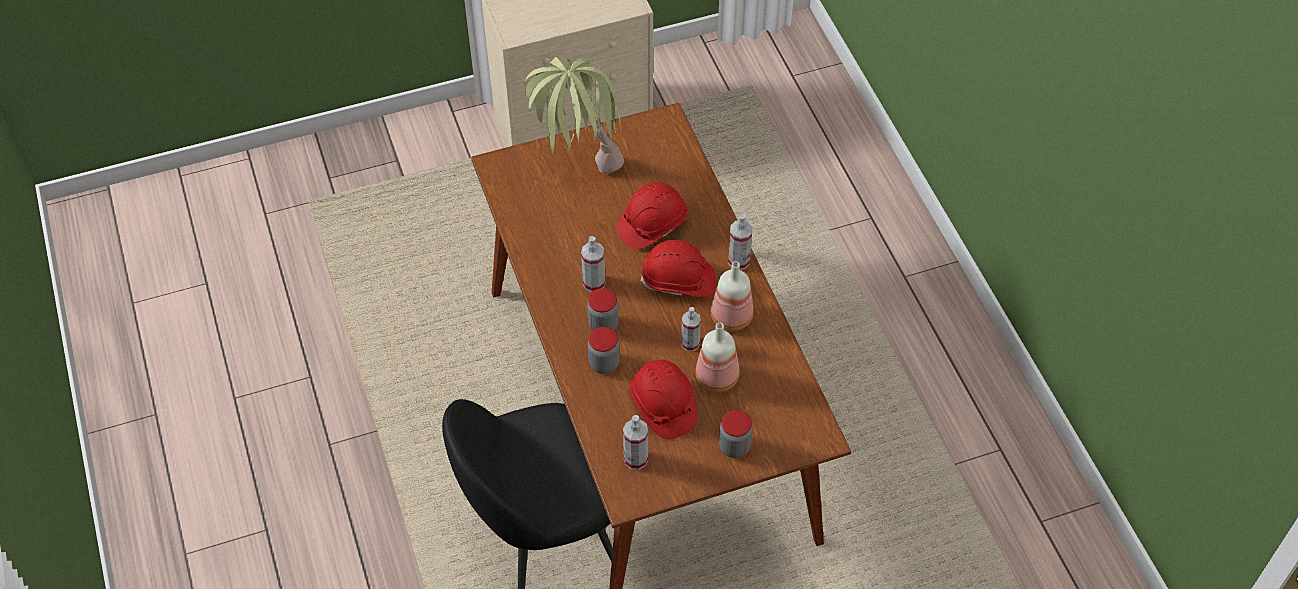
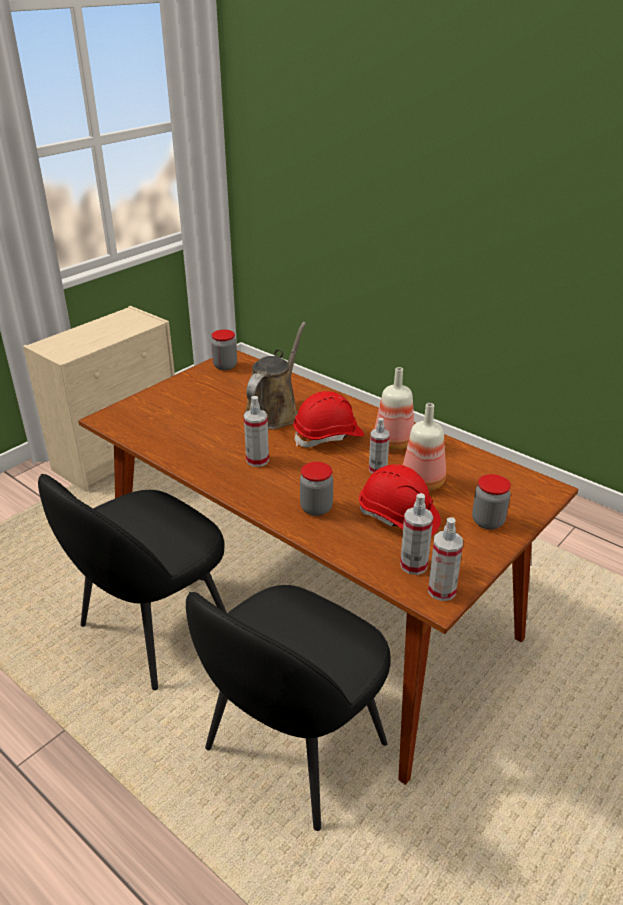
camera: 30 degrees left, 20 degrees down
potted plant [524,56,624,174] -> none
jar [587,288,619,331] -> jar moved to [211,330,237,370]
red hard hat [616,182,688,250] -> brown watering can [244,322,306,430]
spray bottle [728,214,752,270] -> spray bottle moved to [428,517,463,601]
none -> black chair [38,474,227,690]

